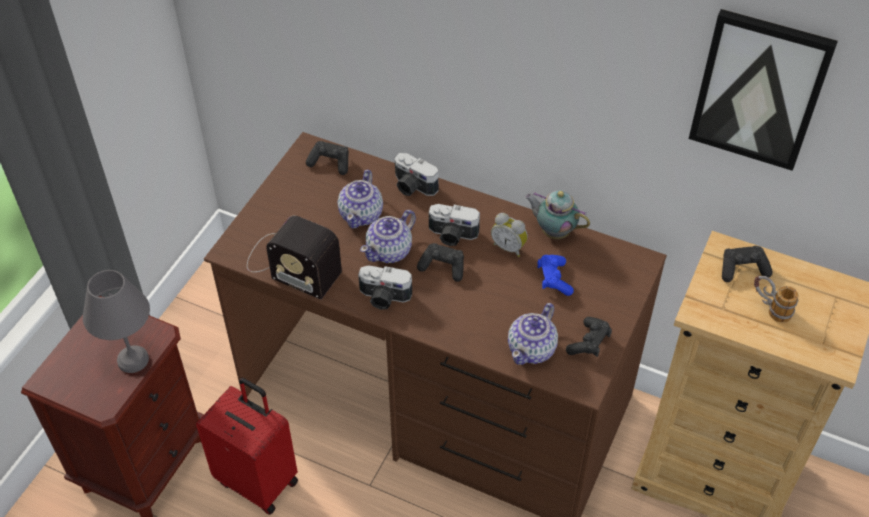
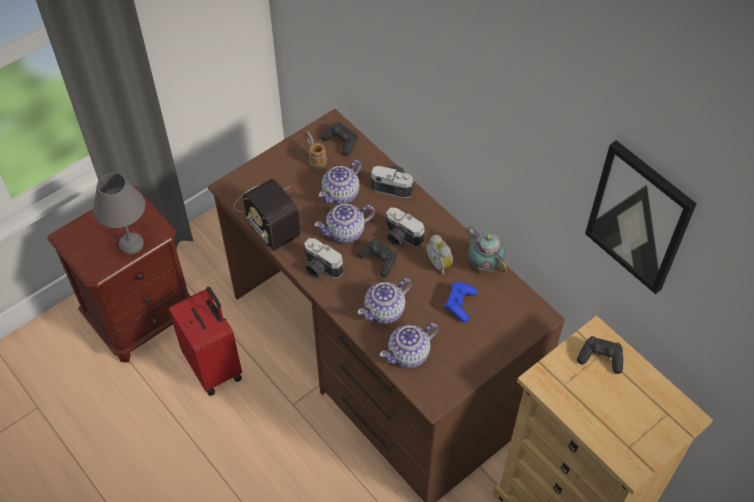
camera: 25 degrees right, 5 degrees up
camera [395,153,439,196] -> camera turned 135 degrees clockwise [371,165,413,198]
black game controller [566,317,612,357] -> none
mug [754,275,799,323] -> mug moved to [305,131,327,170]
none -> teapot [357,278,412,324]

